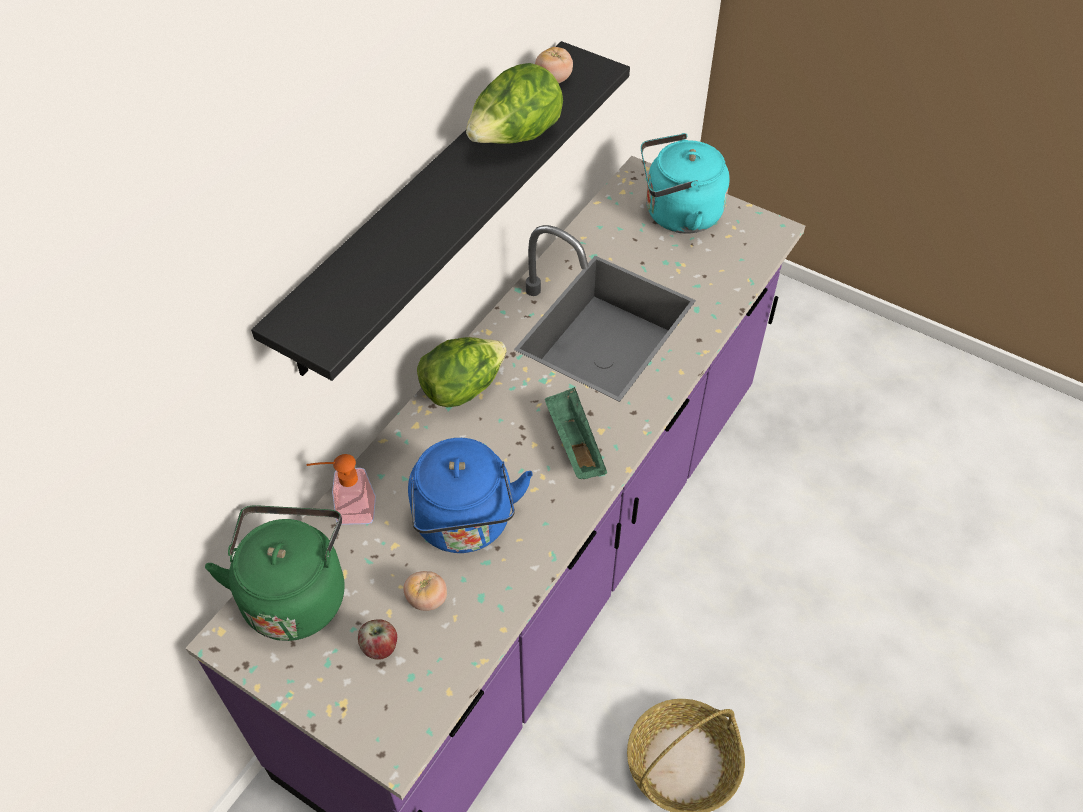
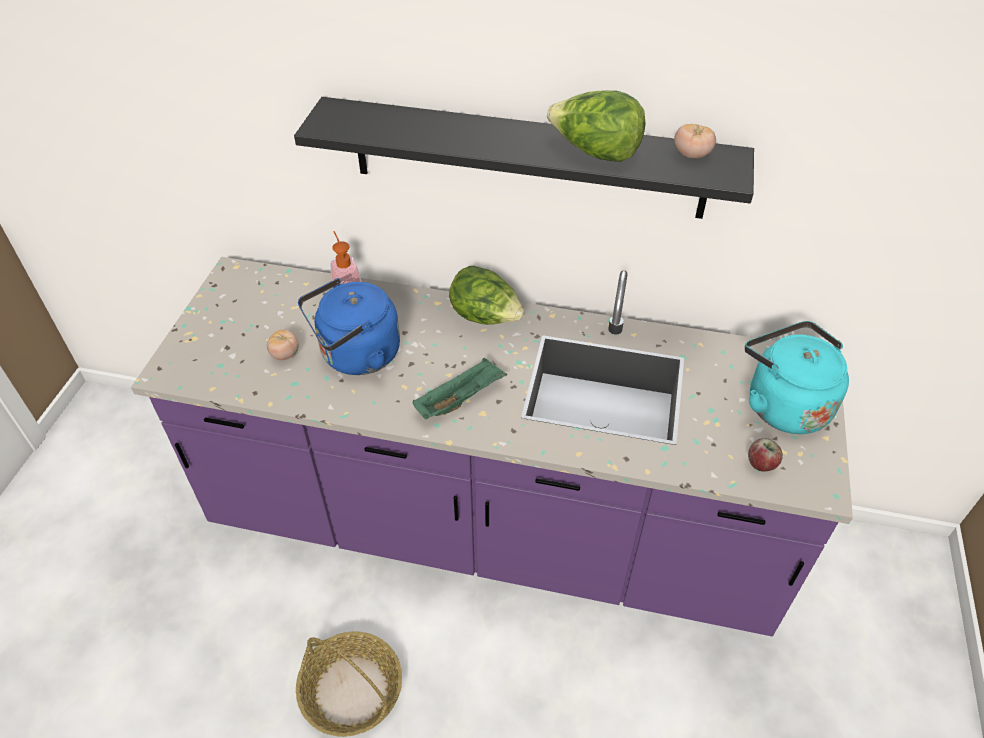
camera: 70 degrees right, 5 degrees down
green kettle [205,505,345,641] -> none
apple [358,619,397,660] -> apple moved to [748,438,783,472]

